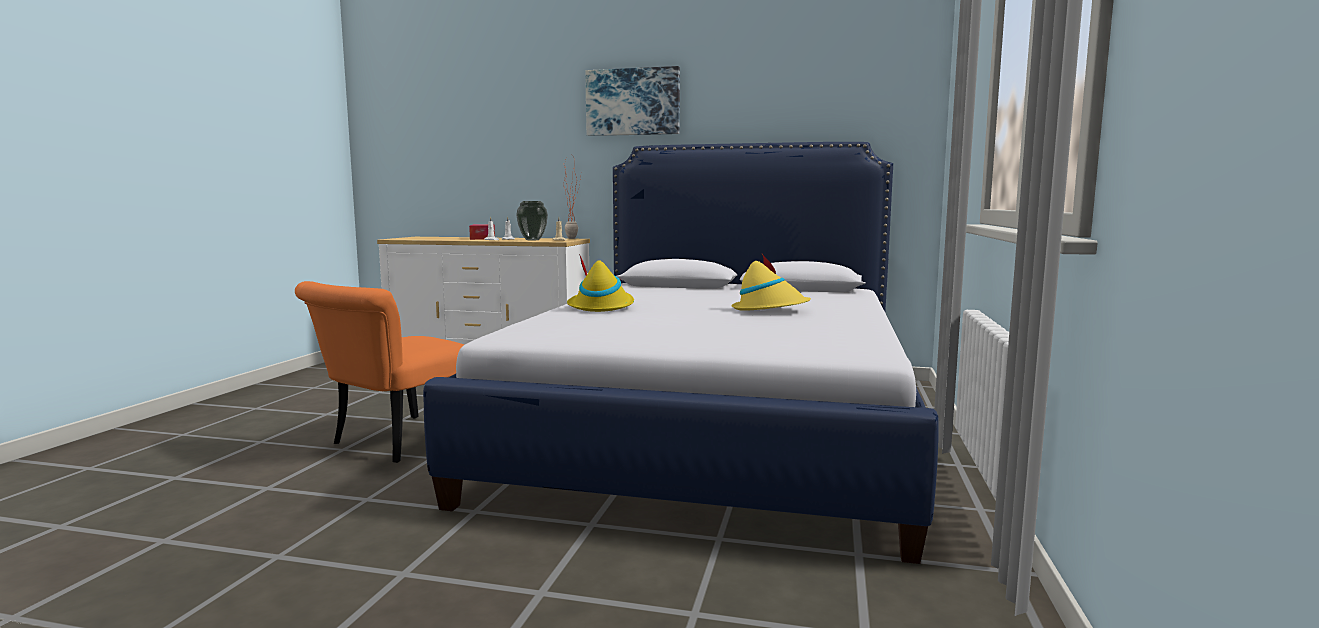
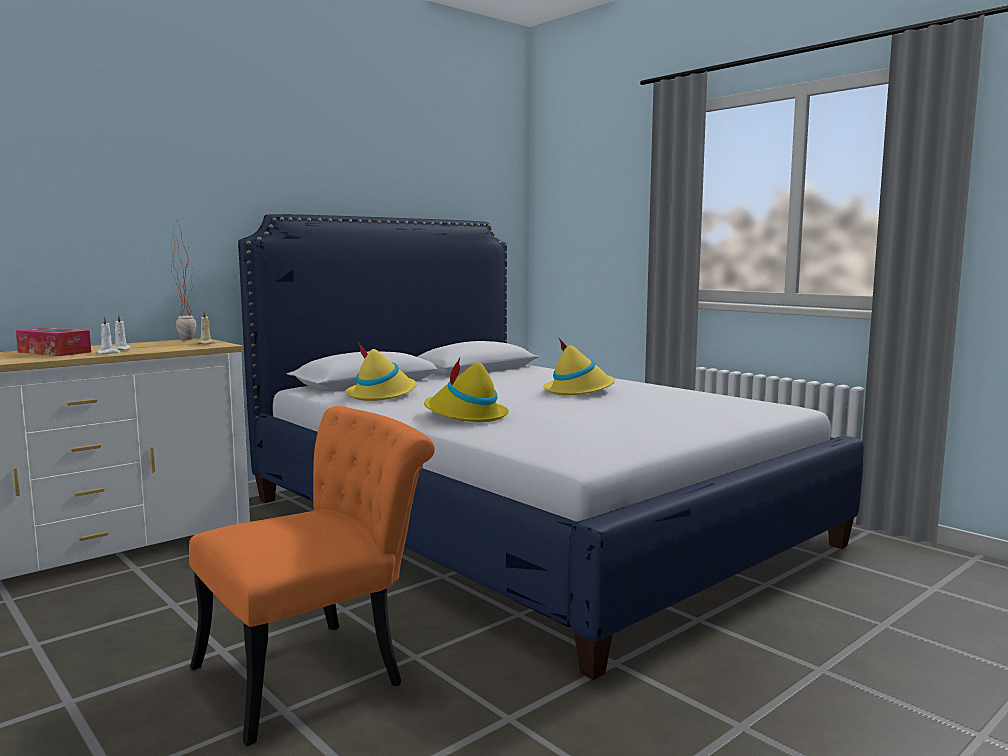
camera: 55 degrees left, 0 degrees up
orange chair [295,281,464,463] -> orange chair turned 105 degrees counterclockwise [189,406,435,746]
vase [516,201,548,240] -> none
picture [585,66,680,136] -> none
none -> yellow hat [345,342,417,401]

